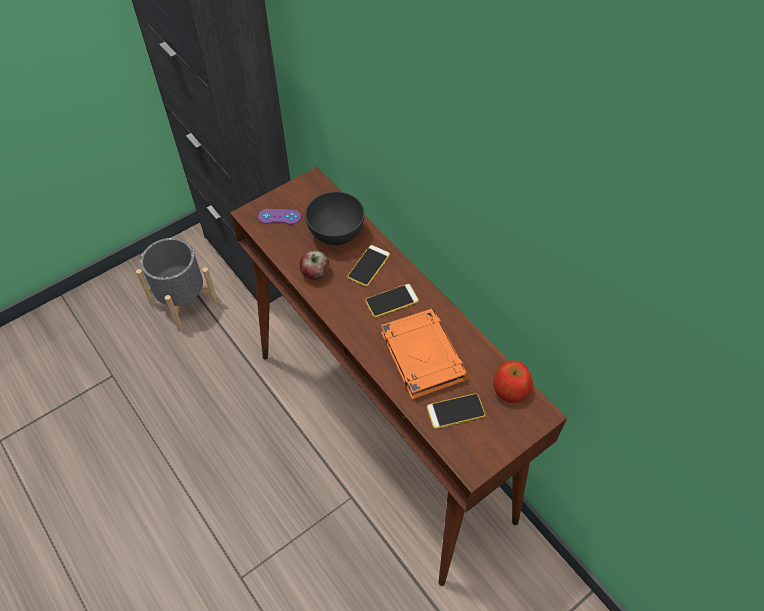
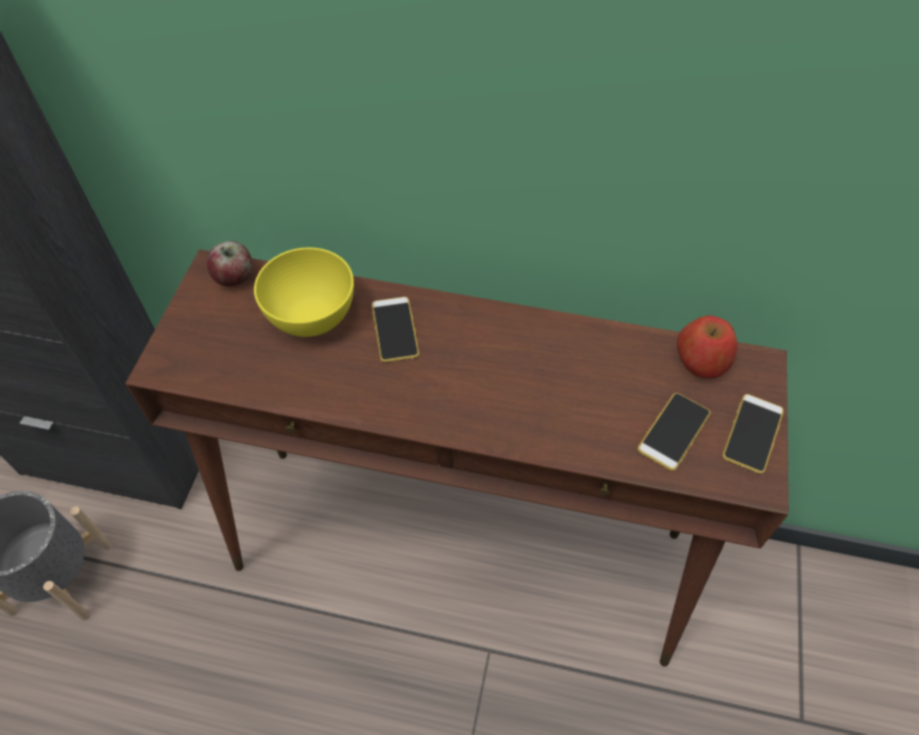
camera: 40 degrees left, 0 degrees up
purple game controller [258,209,301,225] -> none
apple [300,251,329,280] -> apple moved to [206,241,253,286]
grey bowl [305,191,365,245] -> yellow bowl [254,247,354,337]
phone [365,284,419,318] -> phone moved to [722,394,784,474]
orange book [381,309,468,400] -> none

